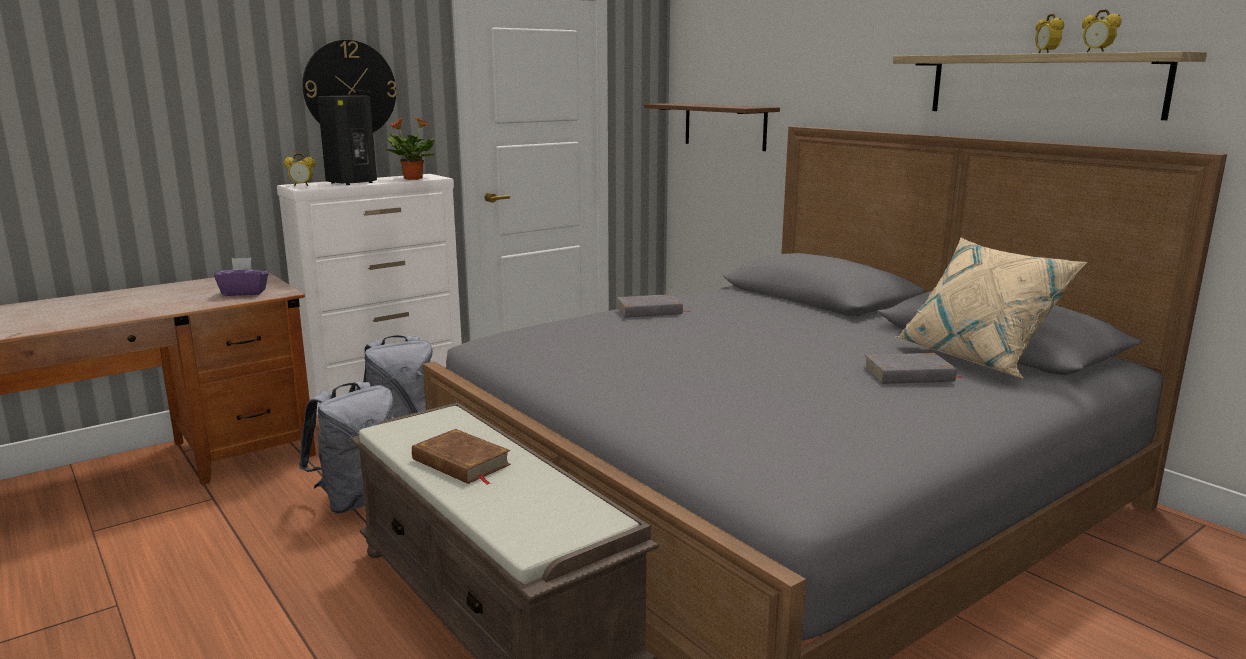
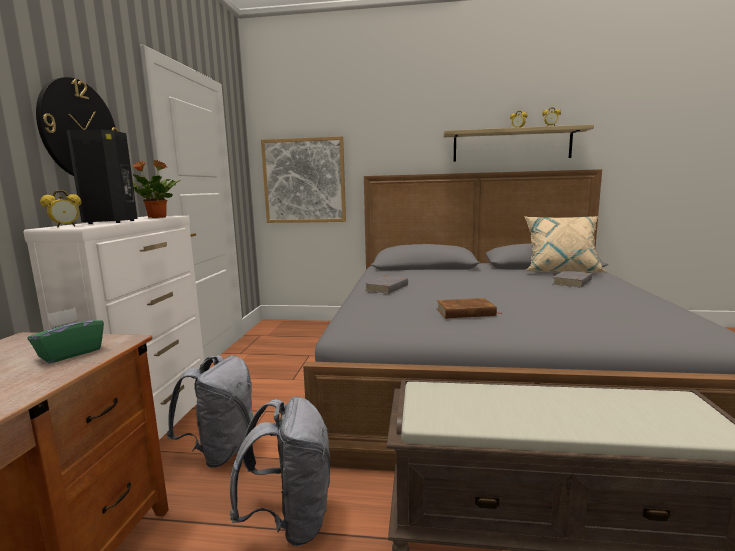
camera: 45 degrees left, 5 degrees down
purple tissue box [214,258,269,296] -> green tissue box [28,308,104,363]
brown book [412,429,511,485] -> brown book moved to [437,298,502,318]
brown shelf [644,103,780,151] -> picture [261,136,346,223]

